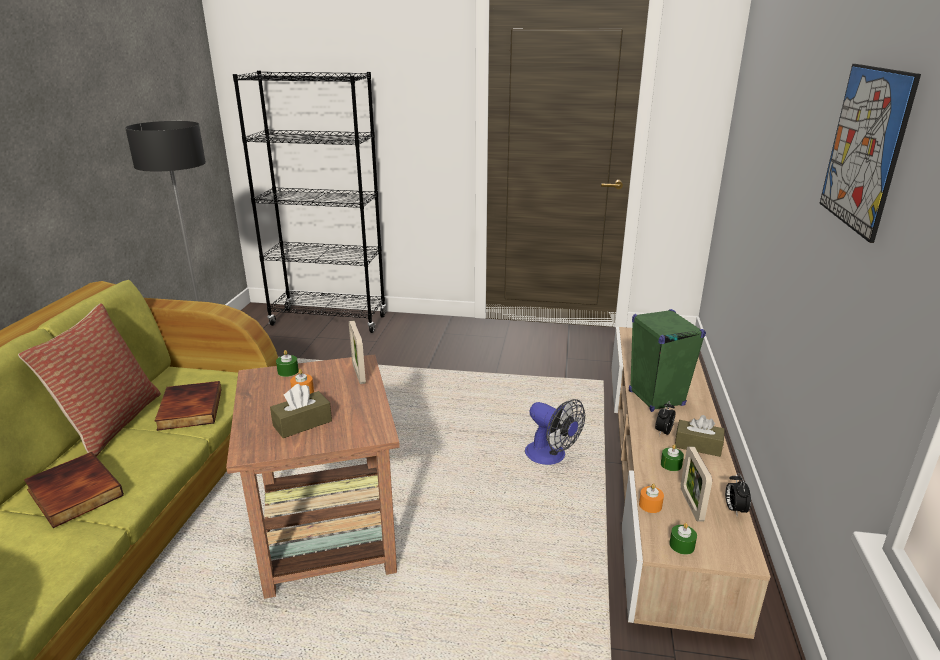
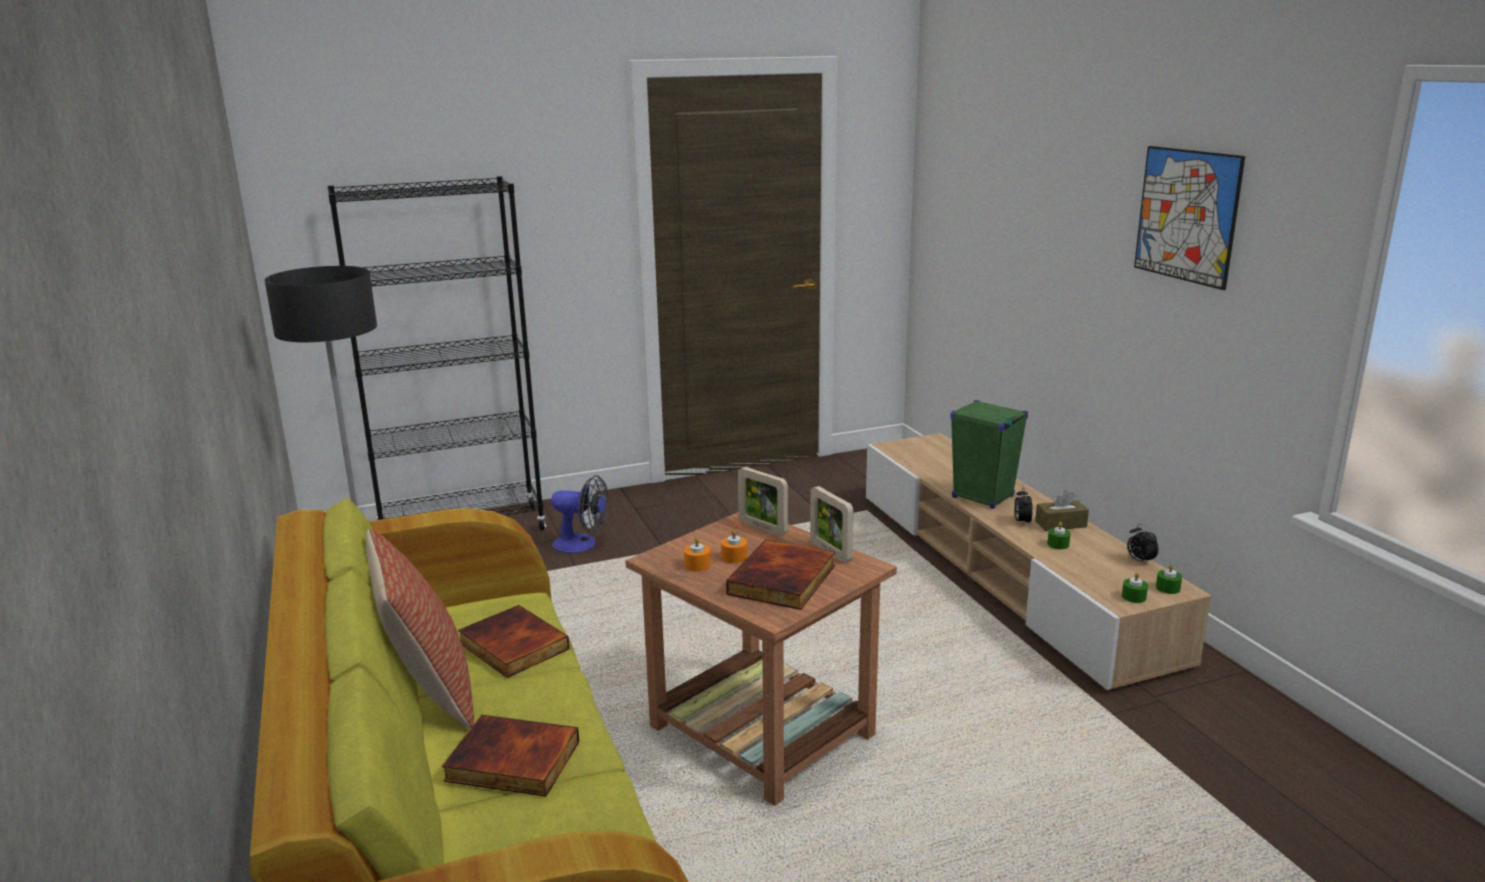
camera: 30 degrees left, 5 degrees down
brown tissue box [270,384,332,438] -> book [726,539,835,610]
green candle [276,350,299,377] -> green candle moved to [1156,564,1182,594]
fan [525,399,585,465] -> fan moved to [551,475,608,553]
orange candle [639,483,664,513] -> orange candle moved to [684,537,711,572]
picture frame [681,446,712,522] -> picture frame moved to [810,486,853,563]

